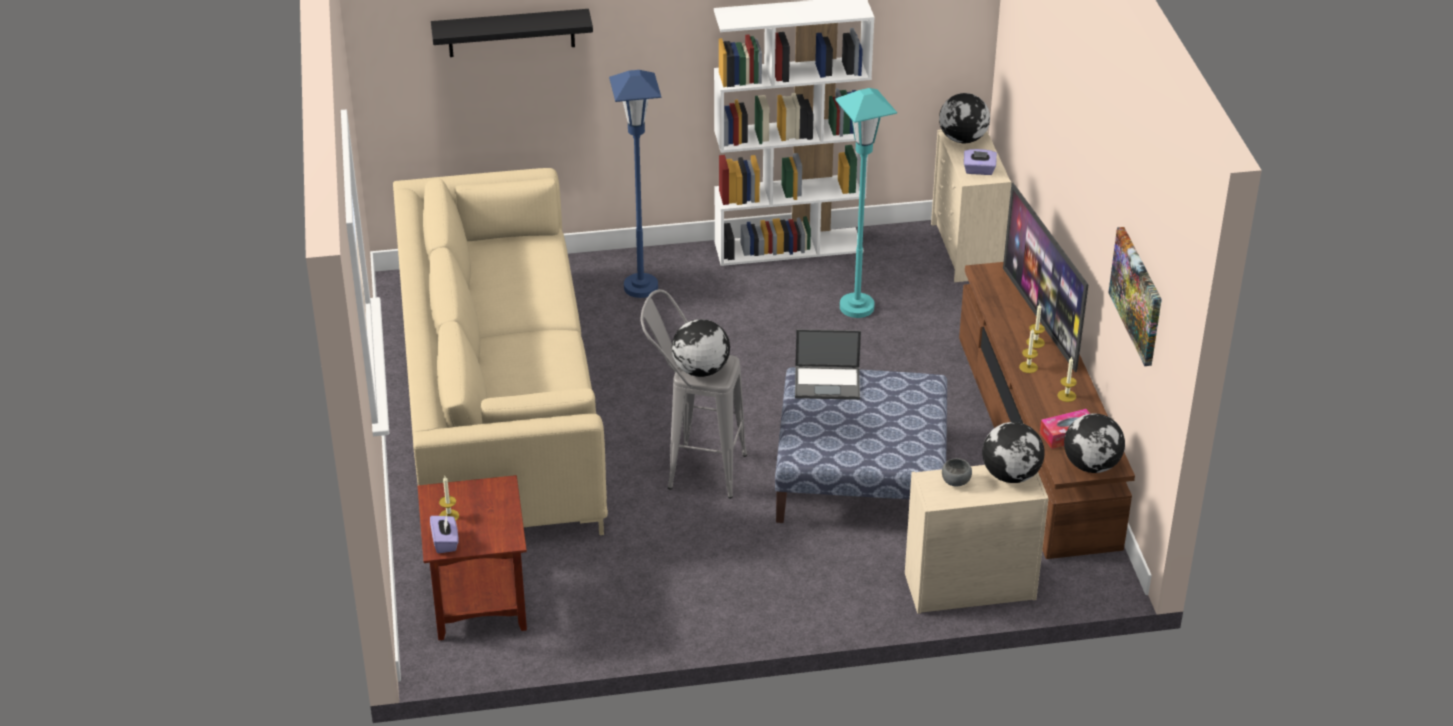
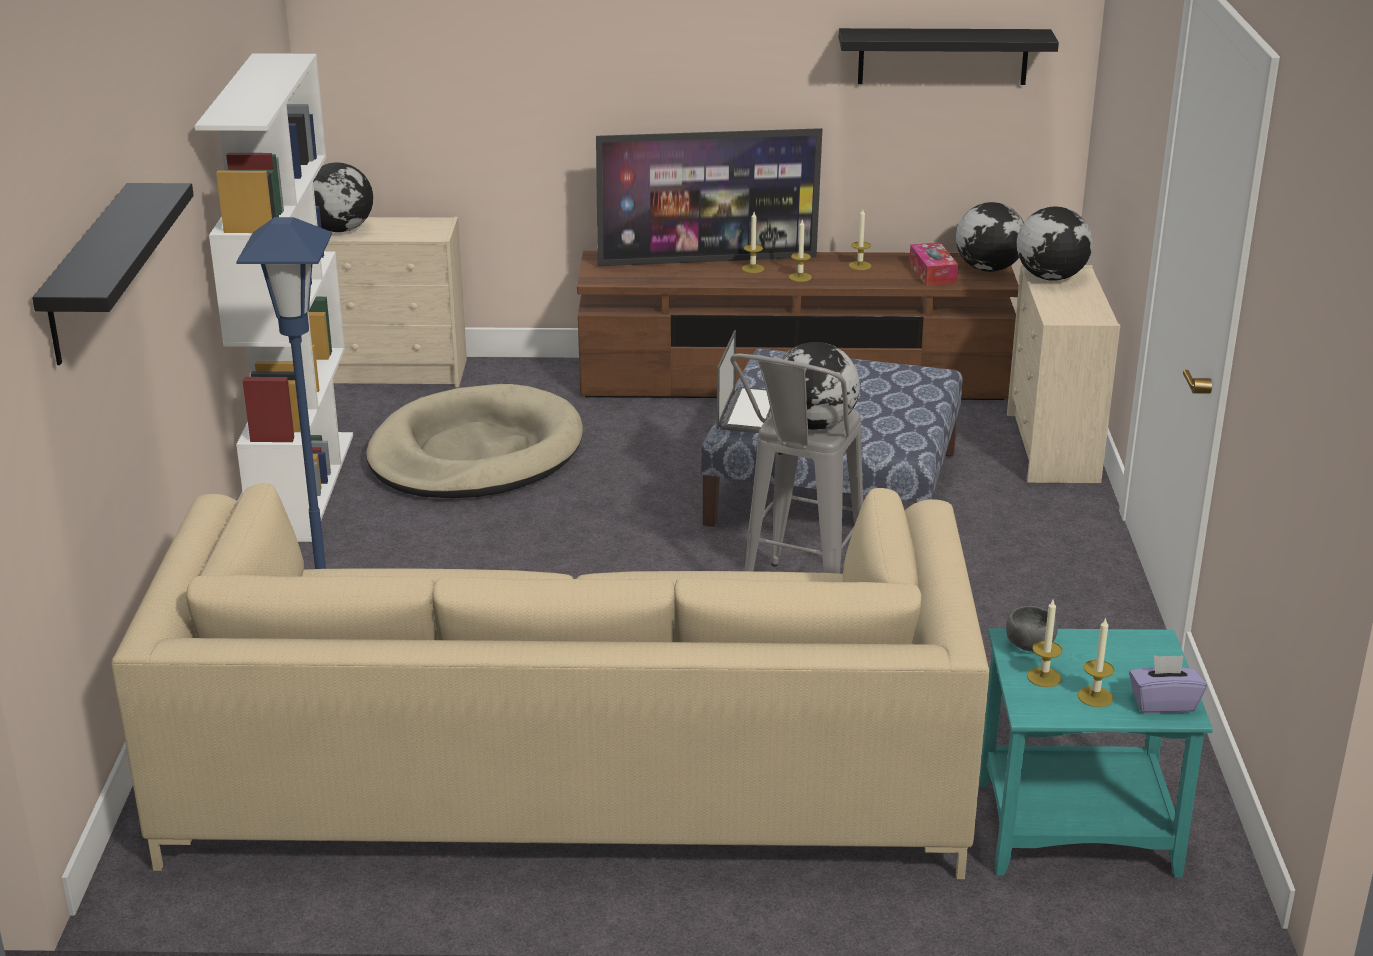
camera: 80 degrees left, 10 degrees down
brown side table [418,475,527,640] -> turquoise side table [979,628,1213,878]
turquoise floor lamp [835,88,897,318] -> beige dog bed [366,384,583,498]
grey bowl [942,458,972,487] -> grey bowl moved to [1006,606,1057,652]
purple tissue box [964,149,997,175] -> none
picture [1108,227,1162,366] -> black shelf [839,28,1059,85]
none -> candle [1027,600,1062,687]

